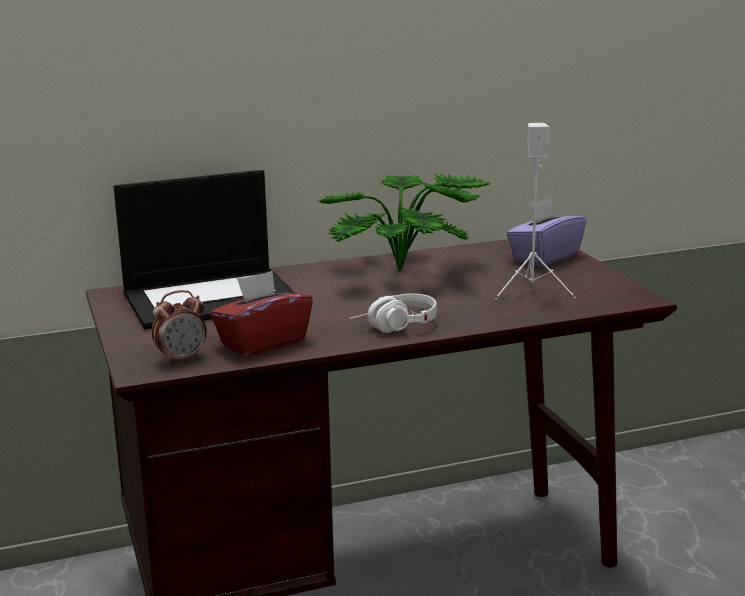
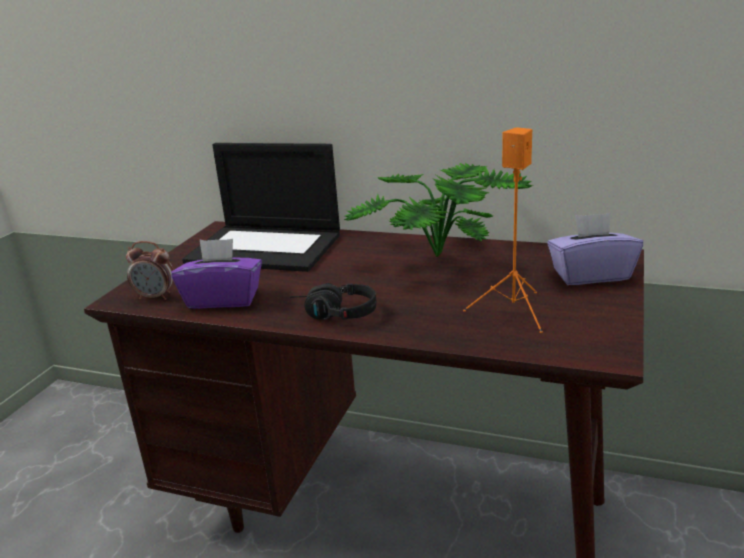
camera: 40 degrees right, 5 degrees up
red tissue box [210,271,313,357] -> purple tissue box [171,239,262,309]
white headphones [349,293,437,333] -> black headphones [290,283,376,320]
white speaker [495,123,576,300] -> orange speaker [463,127,543,333]

